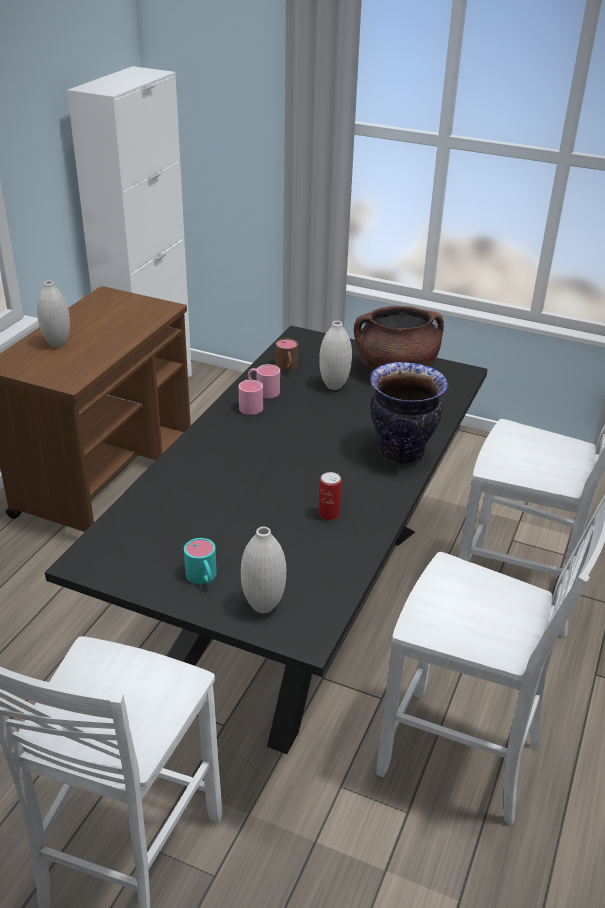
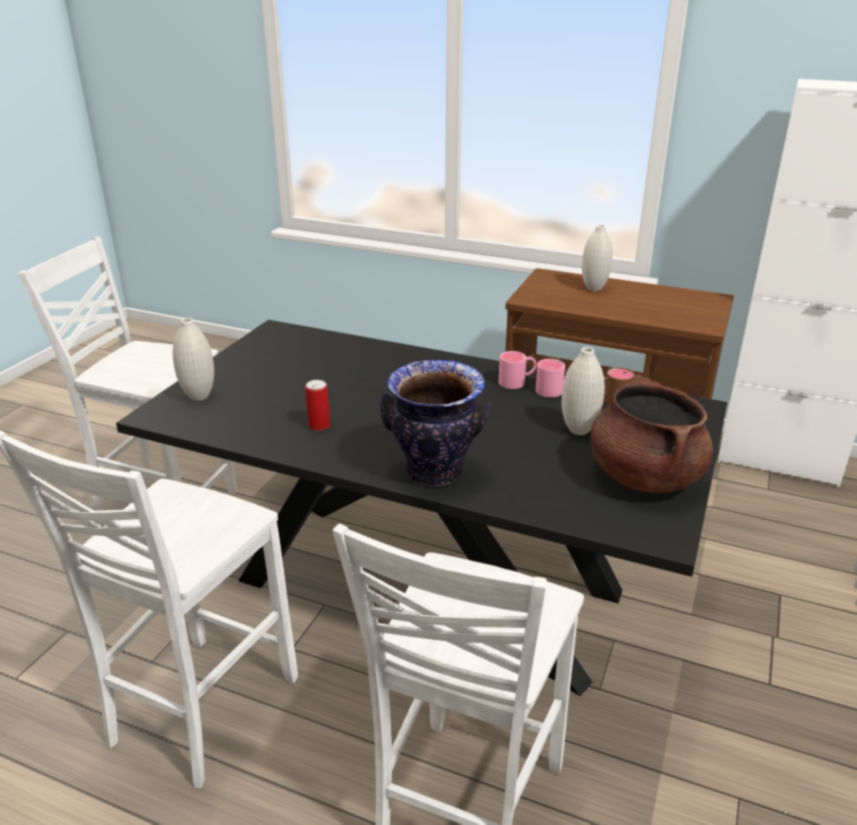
camera: 90 degrees right, 5 degrees down
turquoise mug [184,538,217,584] -> none

